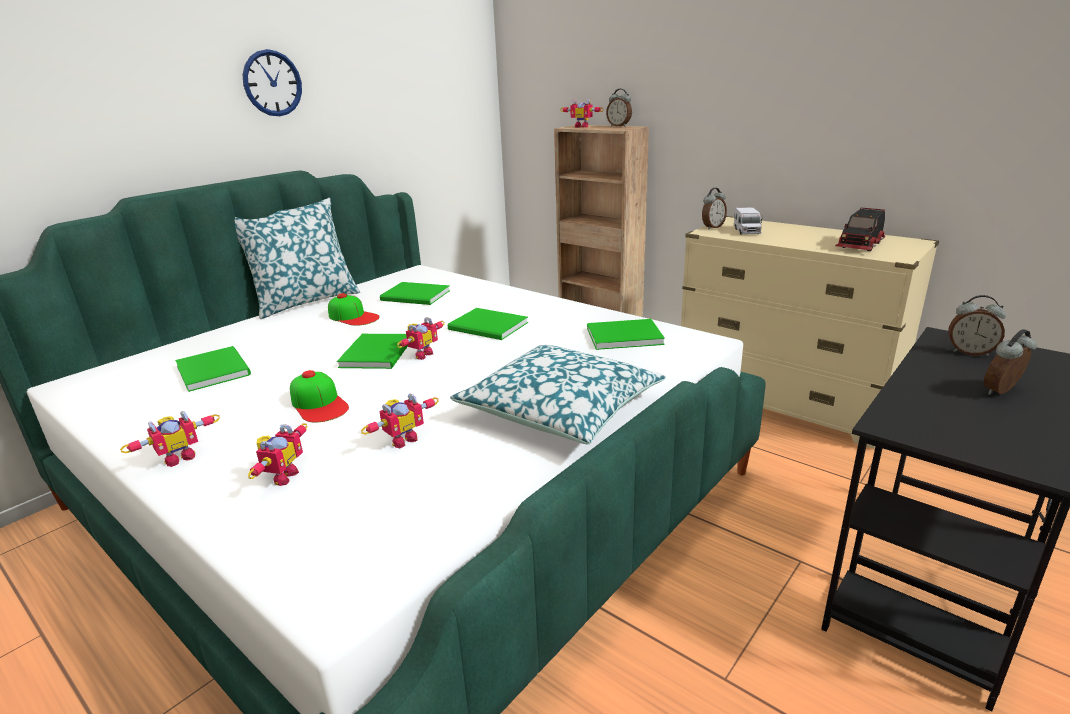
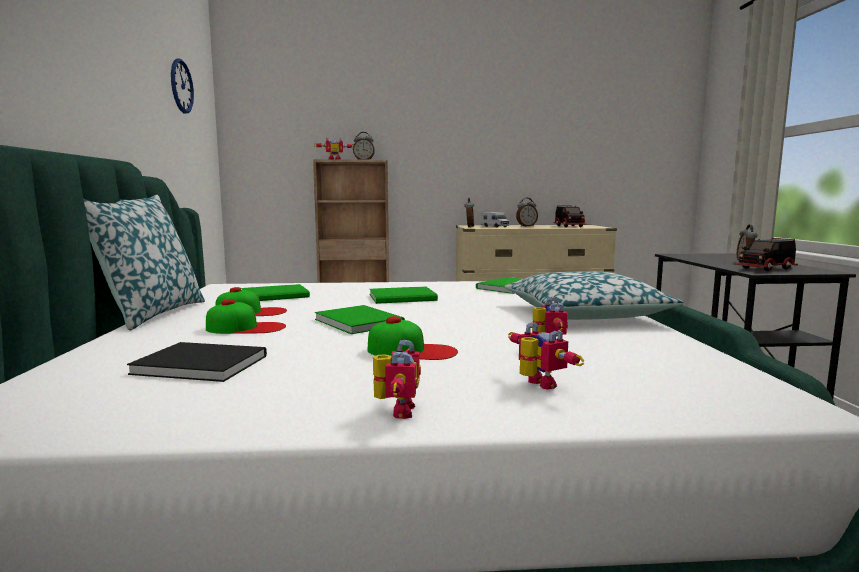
camera: 45 degrees left, 15 degrees down
green book [175,346,251,392] -> black book [127,342,267,382]
wall clock [242,49,302,116] -> wall clock moved to [171,58,194,113]
toy robot [397,317,445,360] -> none
alarm clock [948,295,1006,356] -> alarm clock moved to [516,198,538,227]
none -> cap [206,299,286,334]
none -> toy truck [734,238,798,271]

